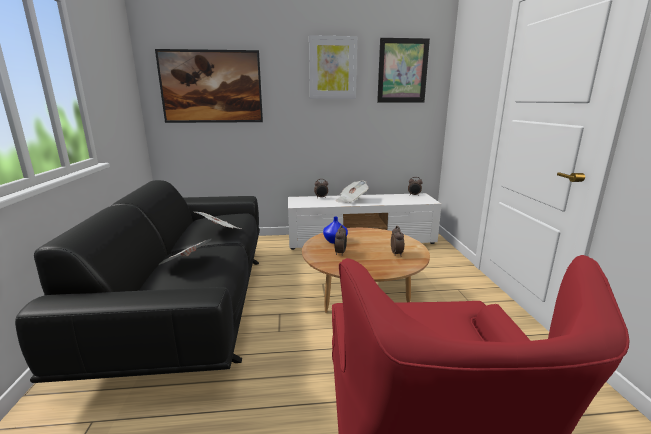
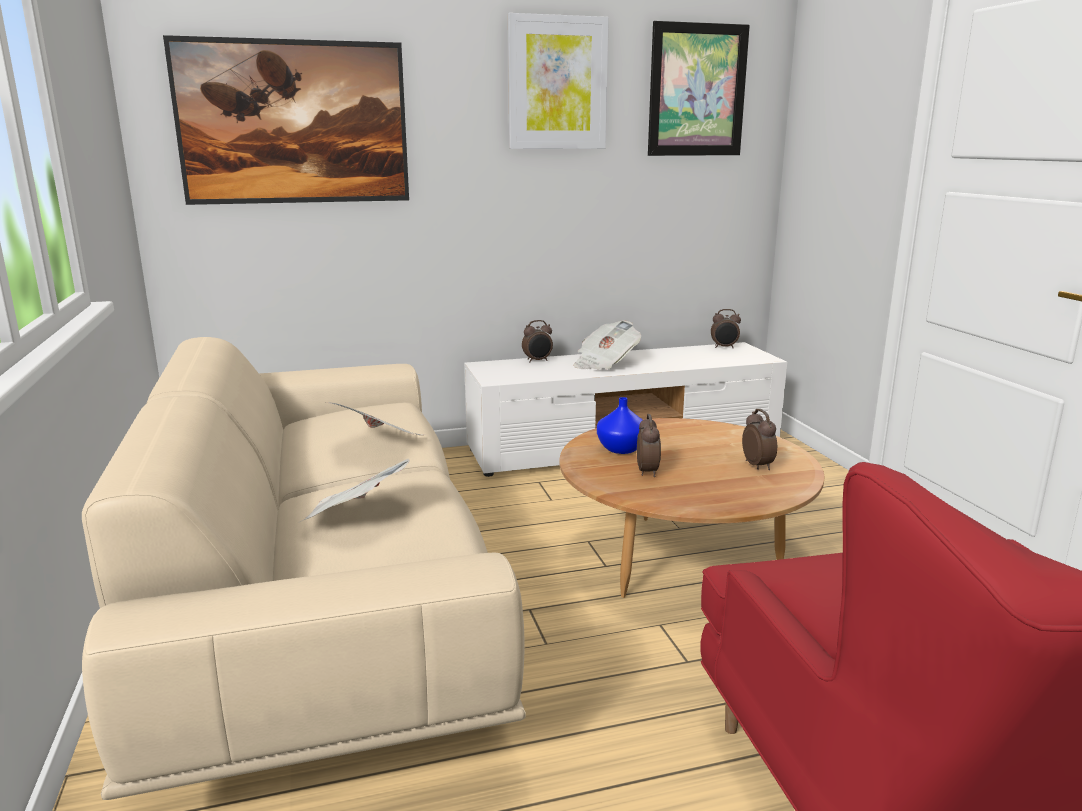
camera: 10 degrees left, 0 degrees up
black sofa [15,180,260,383] -> beige sofa [82,337,526,800]

